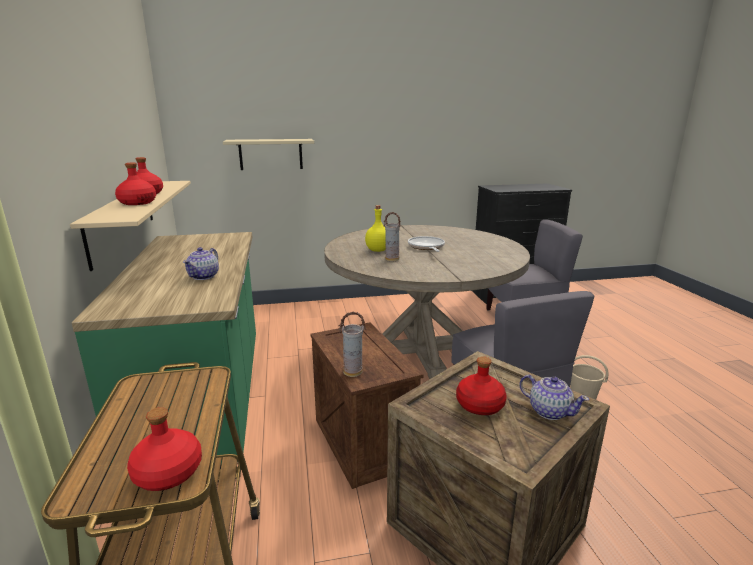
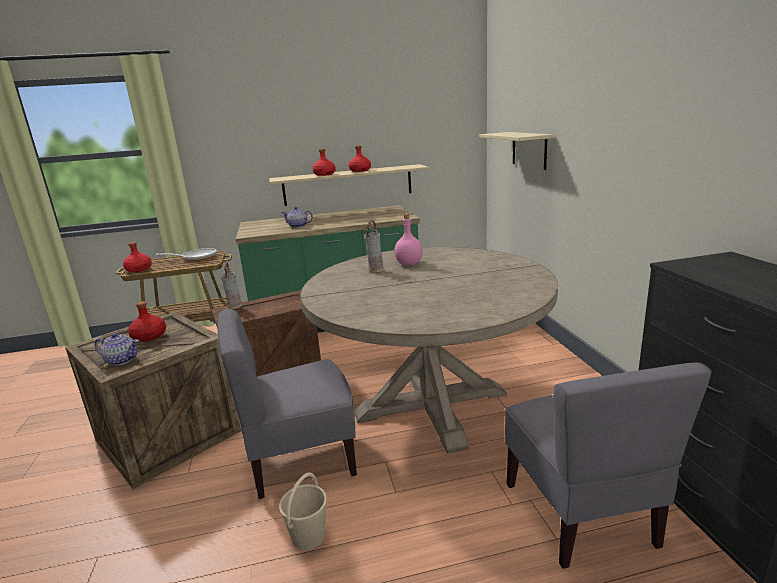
camera: 90 degrees right, 0 degrees up
yellow bottle [365,205,386,252] -> pink bottle [394,214,423,265]
frying pan [408,236,445,252] -> frying pan moved to [156,248,217,261]
teapot [520,375,589,420] -> teapot turned 120 degrees counterclockwise [95,333,139,366]

